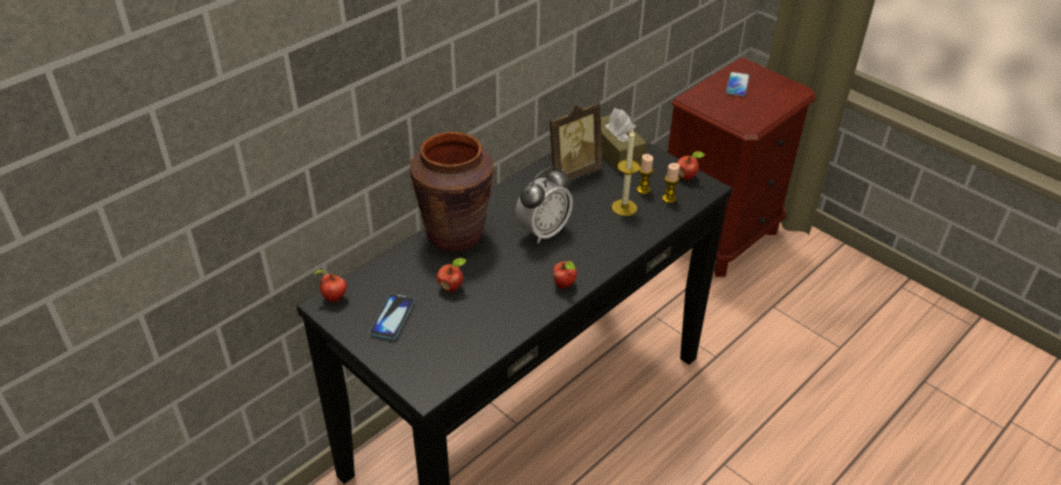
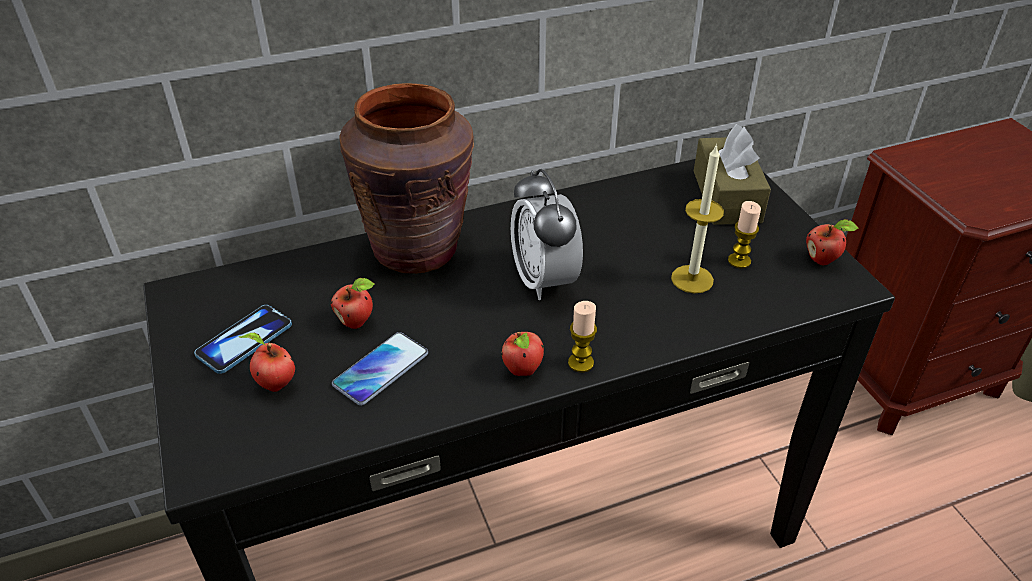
camera: 25 degrees right, 0 degrees up
apple [314,270,347,302] -> apple moved to [239,333,295,392]
alarm clock [515,166,573,244] -> alarm clock turned 90 degrees clockwise [511,169,583,300]
picture frame [546,102,603,180] -> none
candle [662,163,680,203] -> candle moved to [568,301,597,373]
phone [726,72,750,97] -> phone moved to [332,332,428,406]

